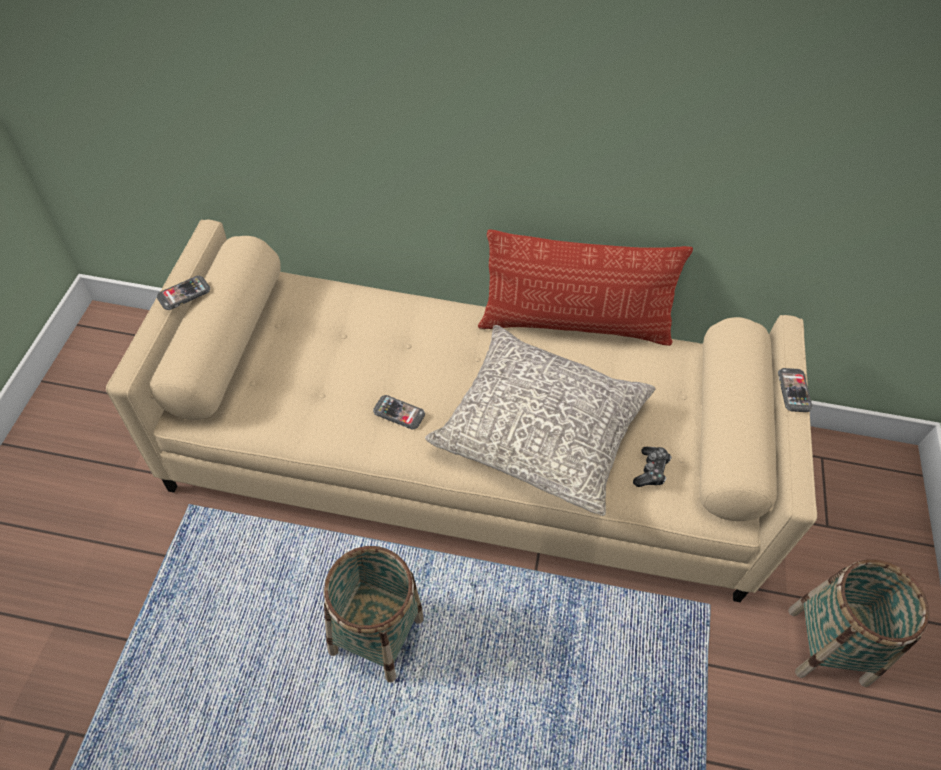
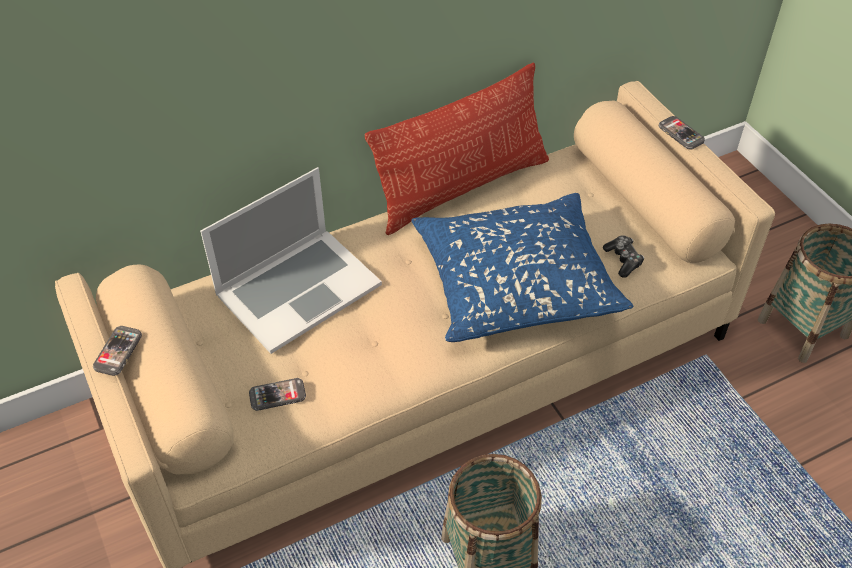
camera: 35 degrees left, 5 degrees down
phone [373,395,425,430] -> phone moved to [249,378,306,411]
grey pillow [425,325,656,516] -> blue pillow [411,193,633,342]
none -> laptop [200,167,382,354]

